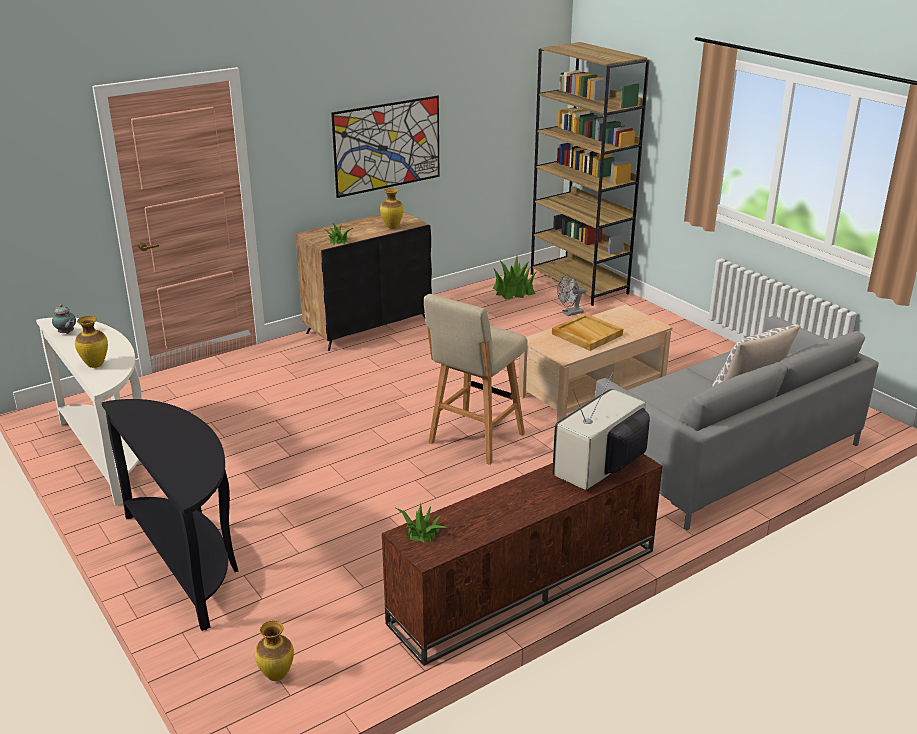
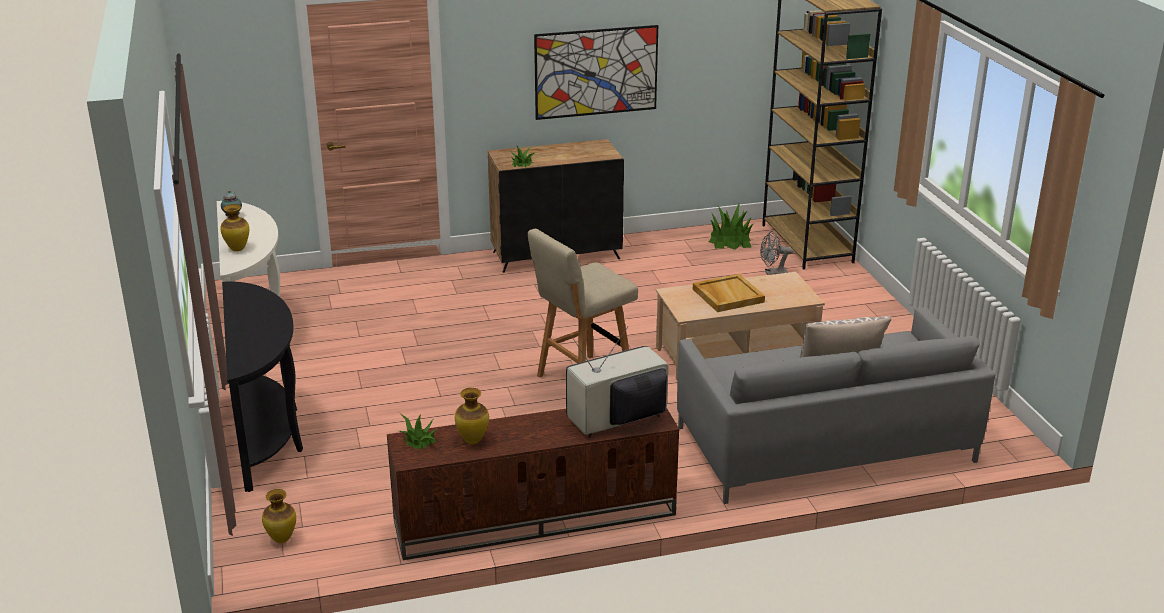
camera: 20 degrees right, 0 degrees up
vase [380,188,404,228] -> vase moved to [455,388,489,444]

